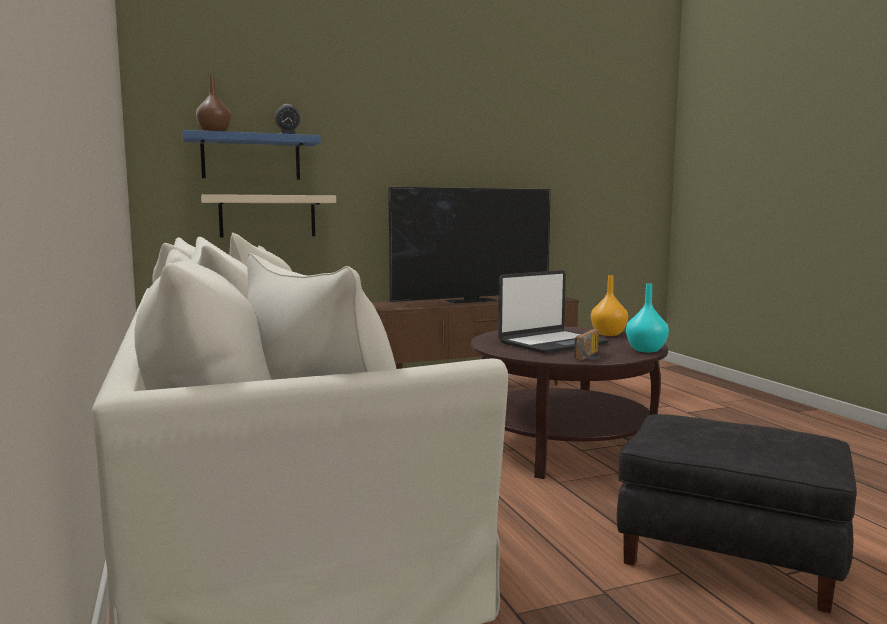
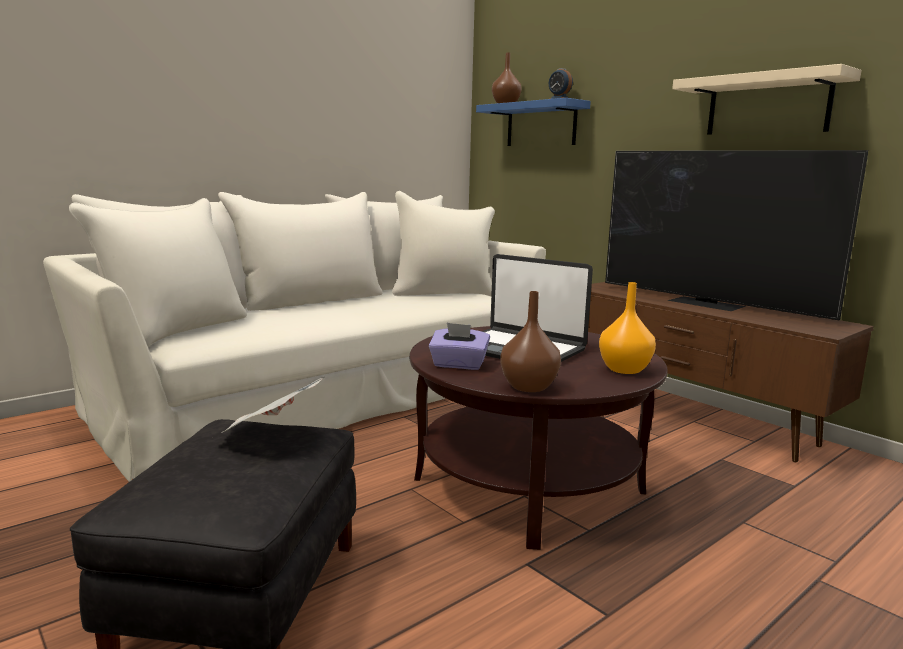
camera: 70 degrees right, 5 degrees up
beige shelf [201,194,336,238] -> beige shelf moved to [672,64,862,135]
radio [574,329,599,360] -> purple tissue box [429,323,490,370]
turquoise vase [626,284,669,352] -> brown vase [500,291,561,392]
none -> newspaper [222,377,325,433]

